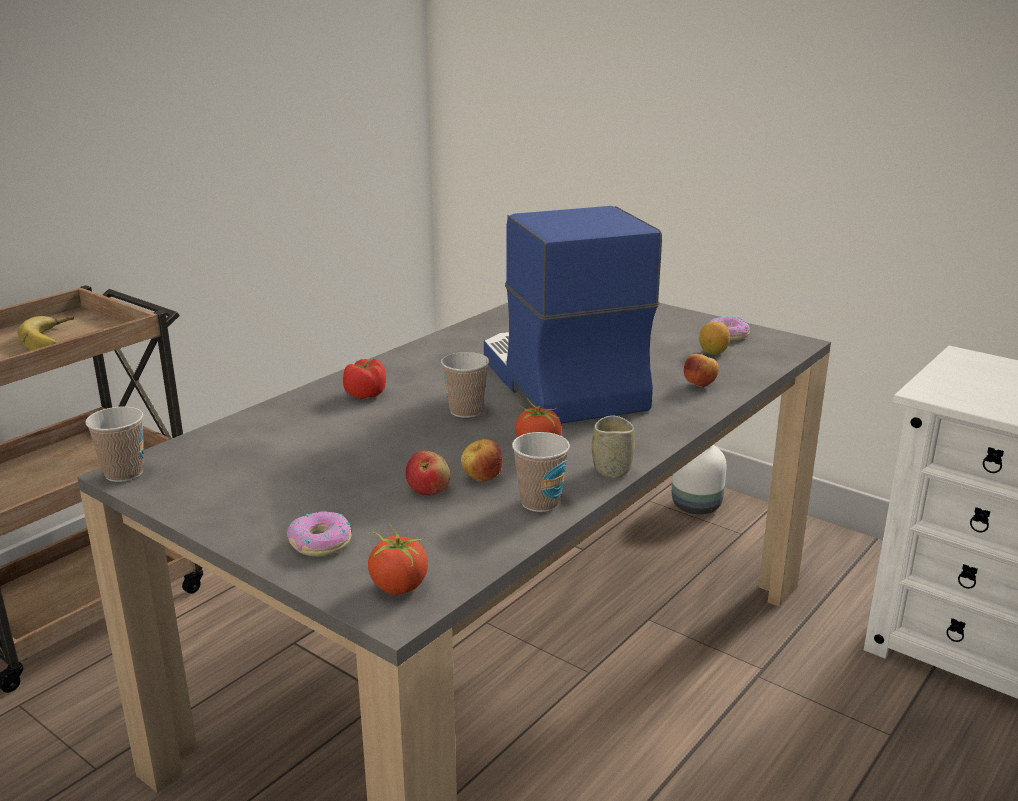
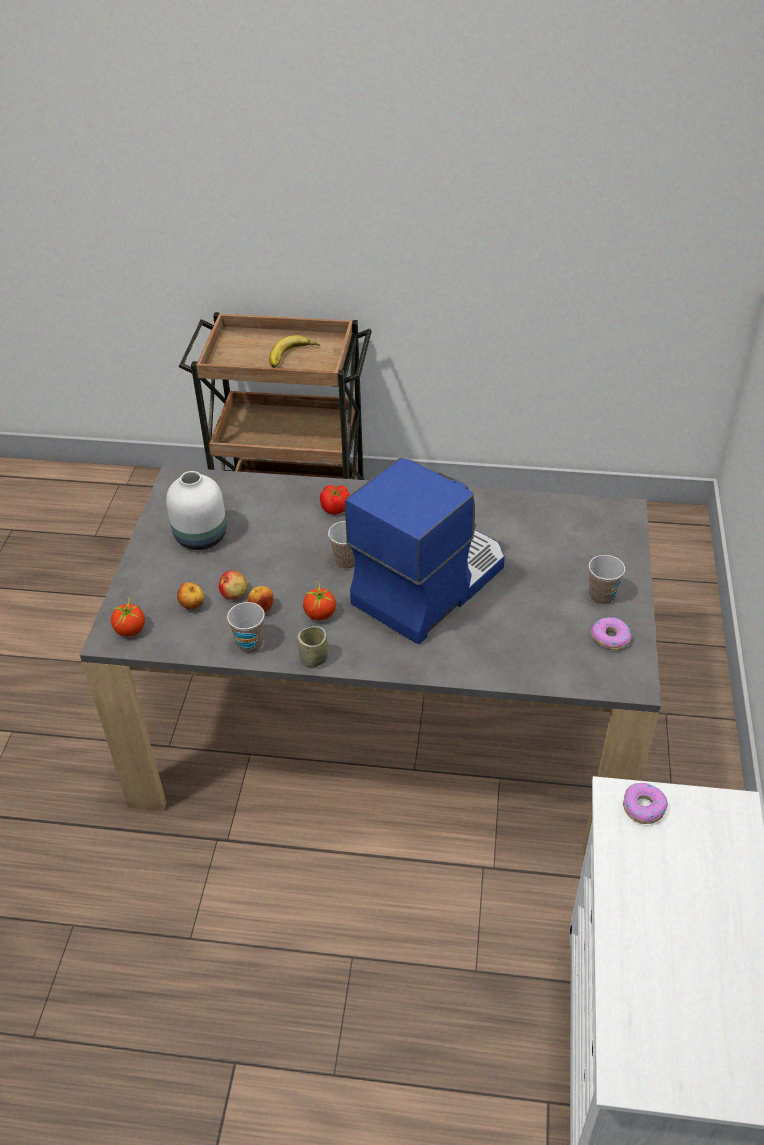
camera: 60 degrees right, 20 degrees up
cup [85,407,144,482] -> cup moved to [589,555,625,605]
donut [287,511,352,556] -> donut moved to [623,782,668,824]
white vase [672,445,726,515] -> white vase moved to [166,471,226,550]
apple [684,354,719,387] -> apple moved to [177,582,204,610]
lemon [699,322,730,354] -> none

